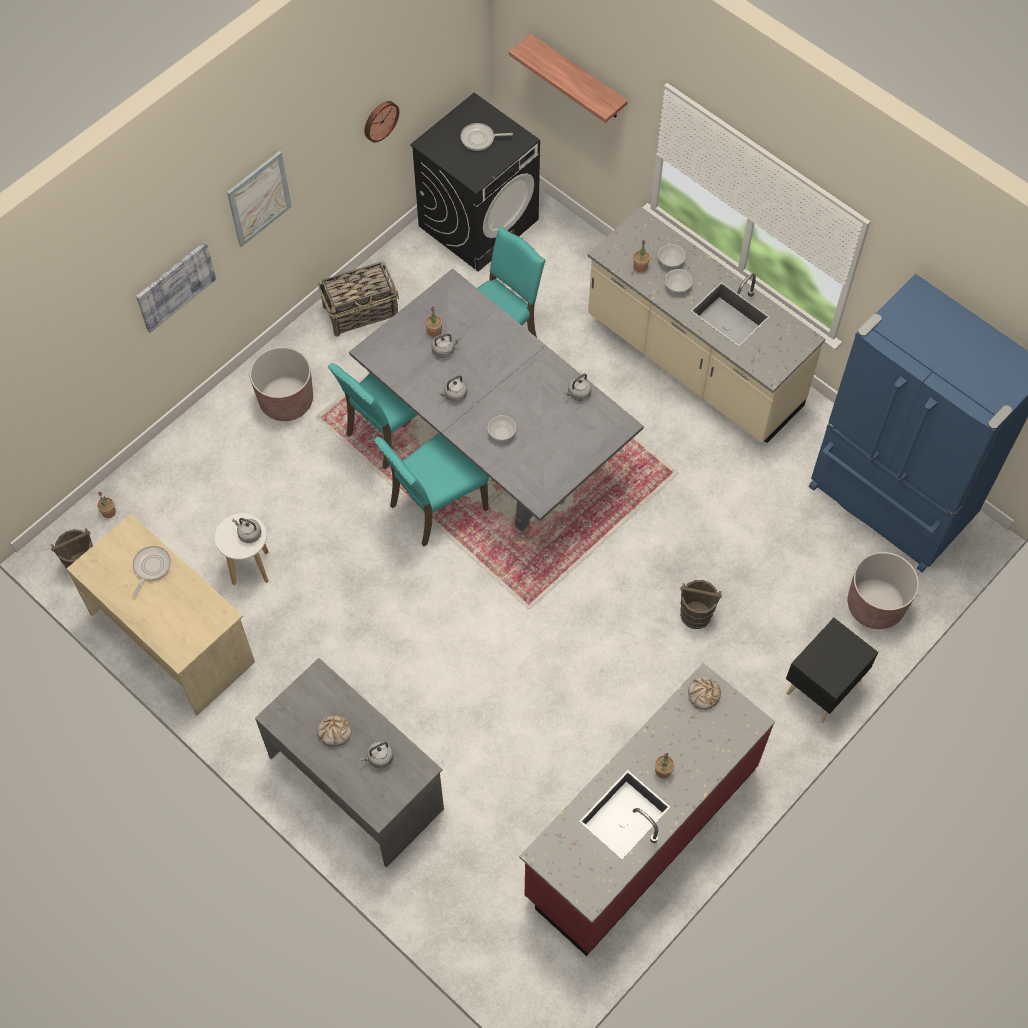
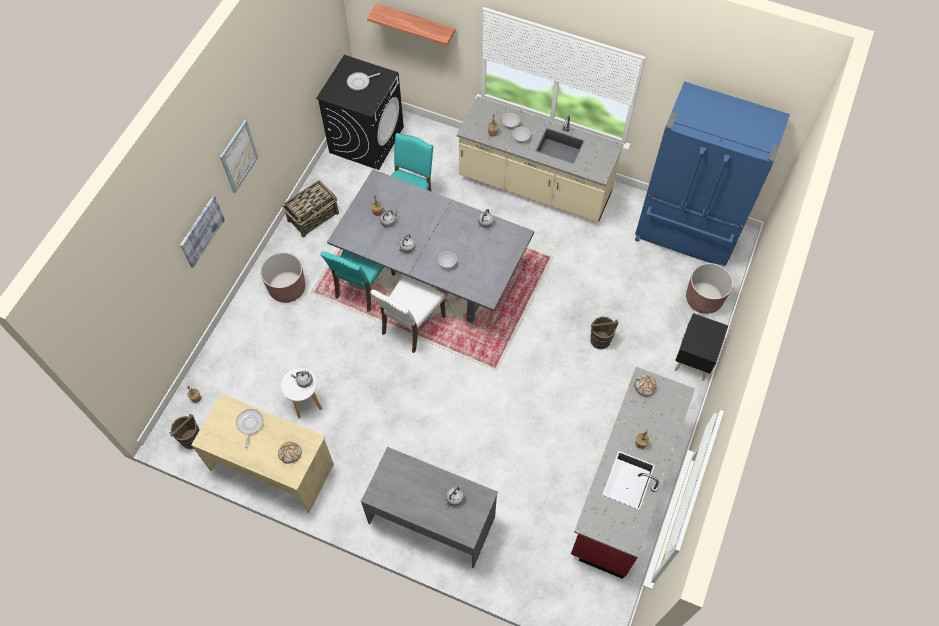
camera: 20 degrees left, 0 degrees up
bread [317,715,352,747] -> bread moved to [278,442,302,464]
wall clock [364,101,399,142] -> none
turquoise chair [374,433,489,546] -> white chair [370,275,446,353]

